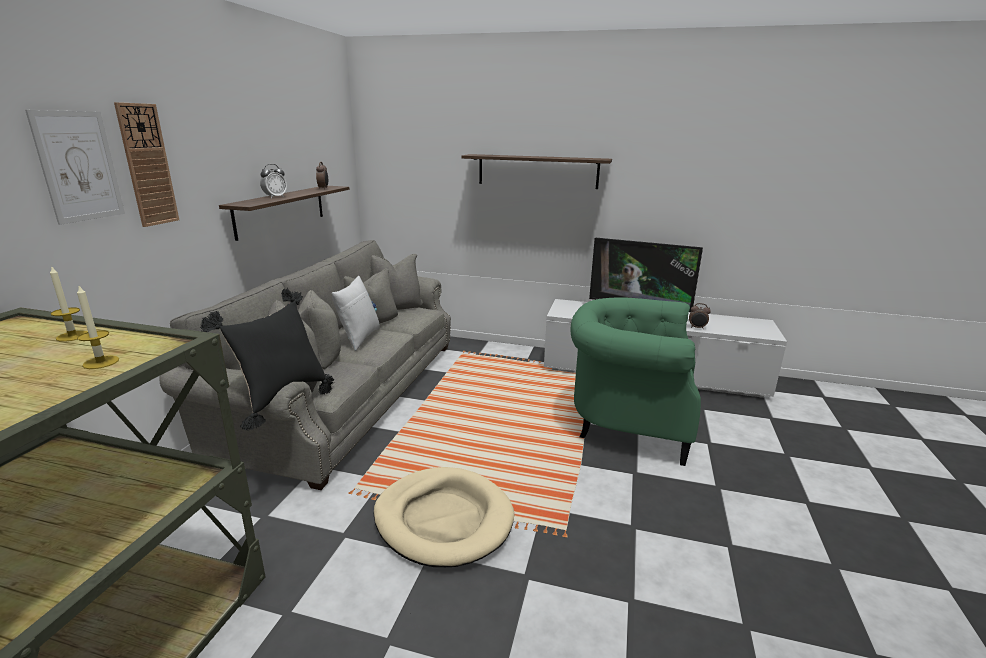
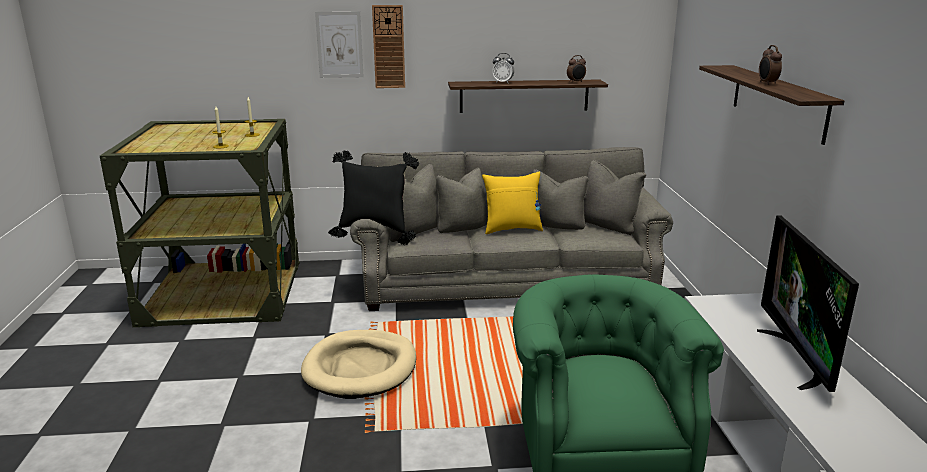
camera: 70 degrees right, 0 degrees up
grey pillow [331,276,380,351] -> yellow pillow [482,172,543,234]
alarm clock [689,303,711,328] -> alarm clock moved to [759,45,782,85]

